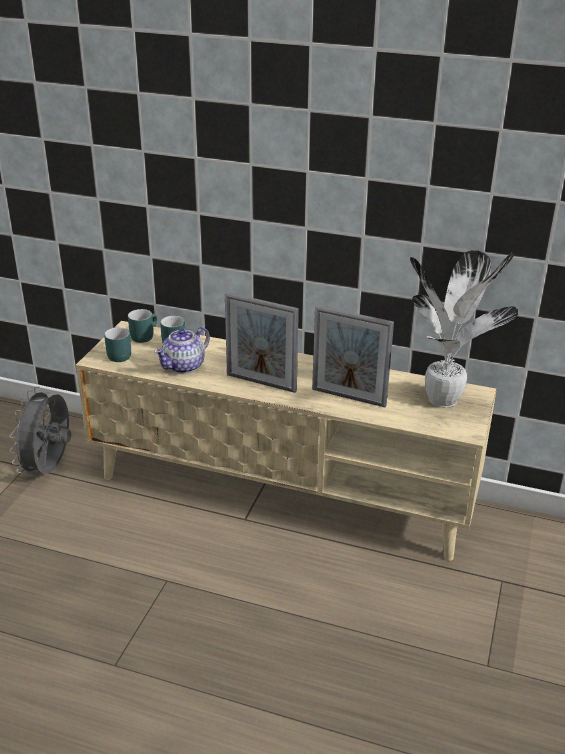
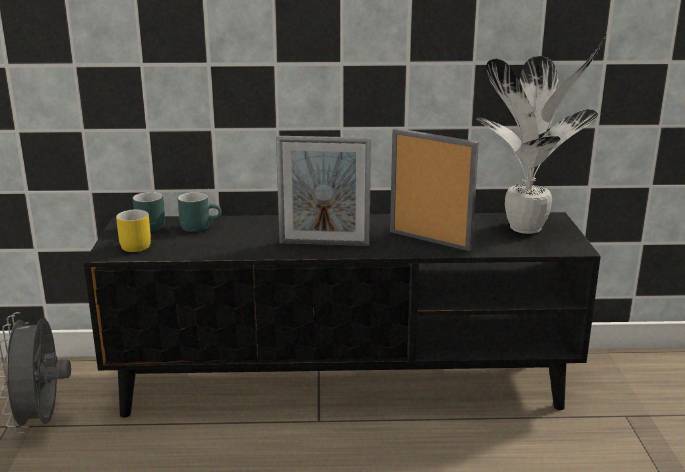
camera: 20 degrees left, 10 degrees down
beige tv stand [76,321,497,561] -> black tv stand [84,212,601,418]
turquoise mug [104,327,131,362] -> yellow mug [116,209,151,252]
teapot [154,327,210,374] -> none
picture frame [312,305,394,407] -> picture frame turned 150 degrees counterclockwise [390,128,479,251]

